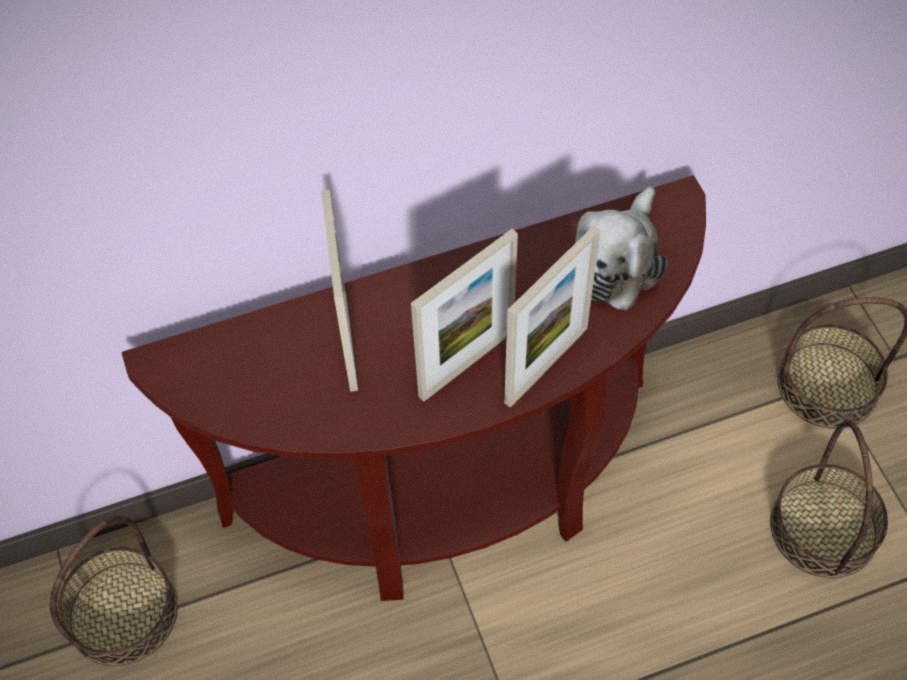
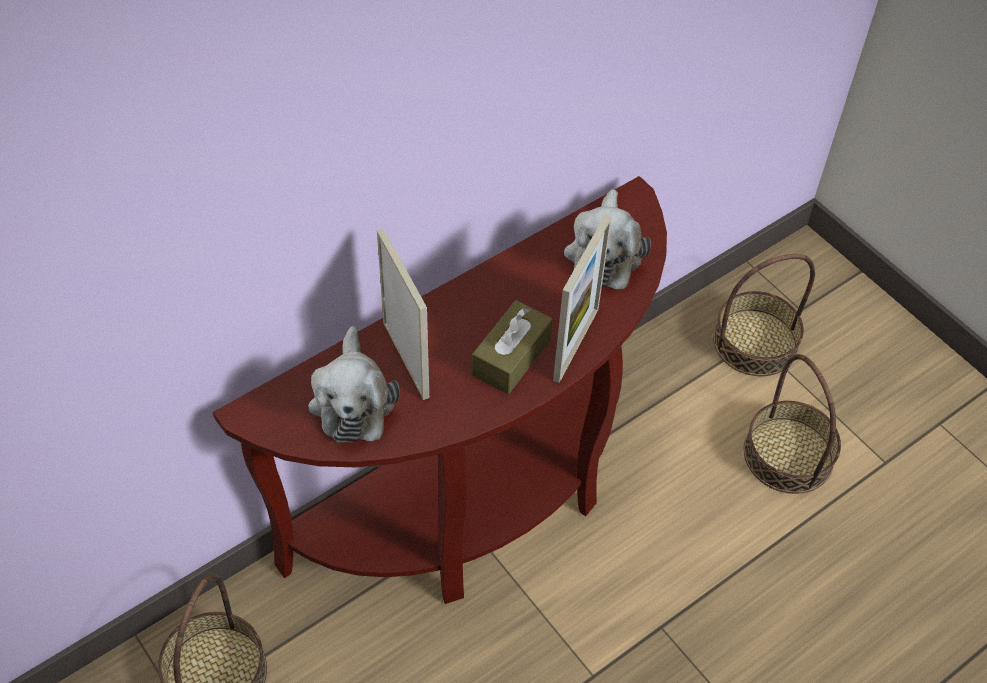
camera: 20 degrees left, 5 degrees down
picture frame [411,229,518,402] -> brown tissue box [472,300,553,394]
none -> plush toy [308,326,400,443]

